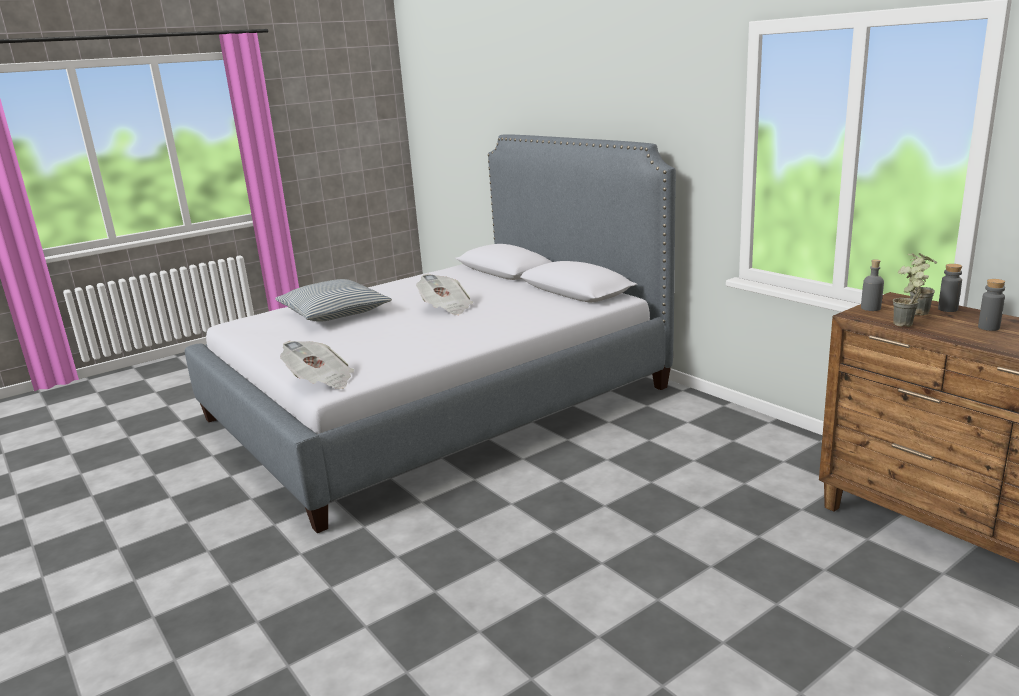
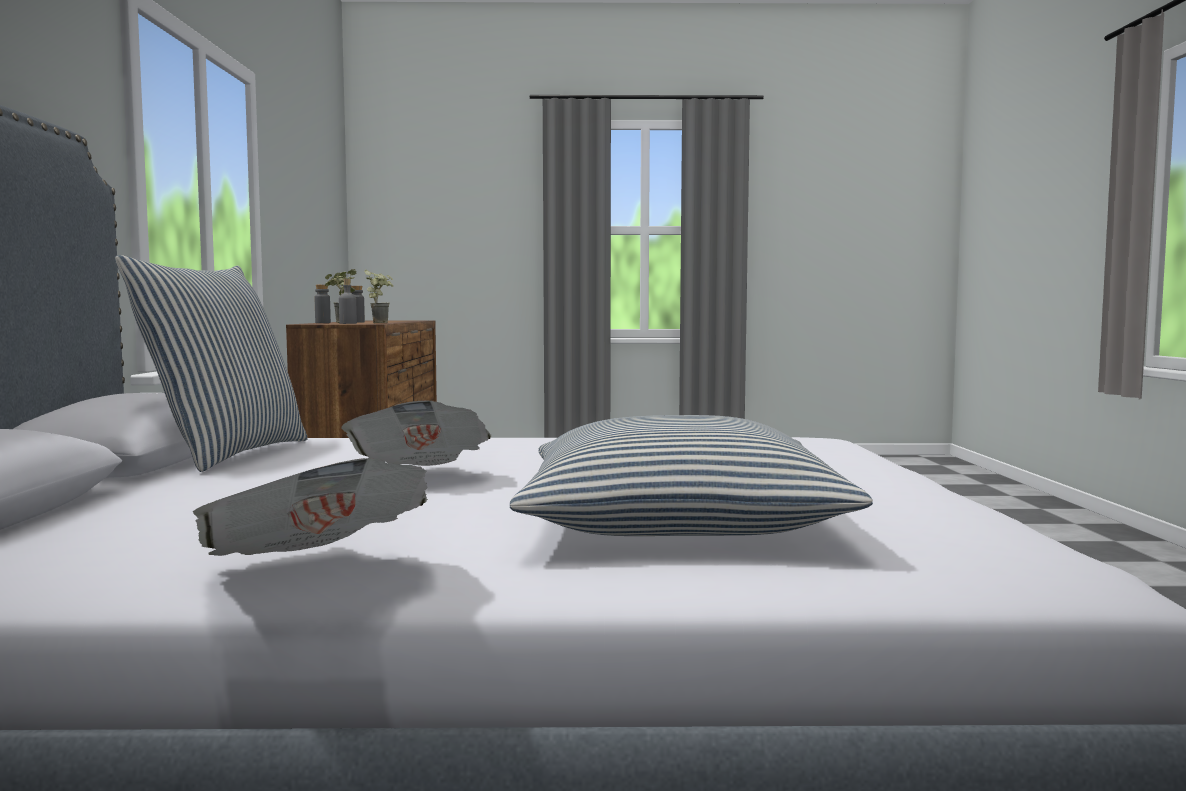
camera: 145 degrees left, 15 degrees down
newspaper [280,341,354,389] -> newspaper moved to [192,458,428,556]
none -> pillow [115,255,308,472]

